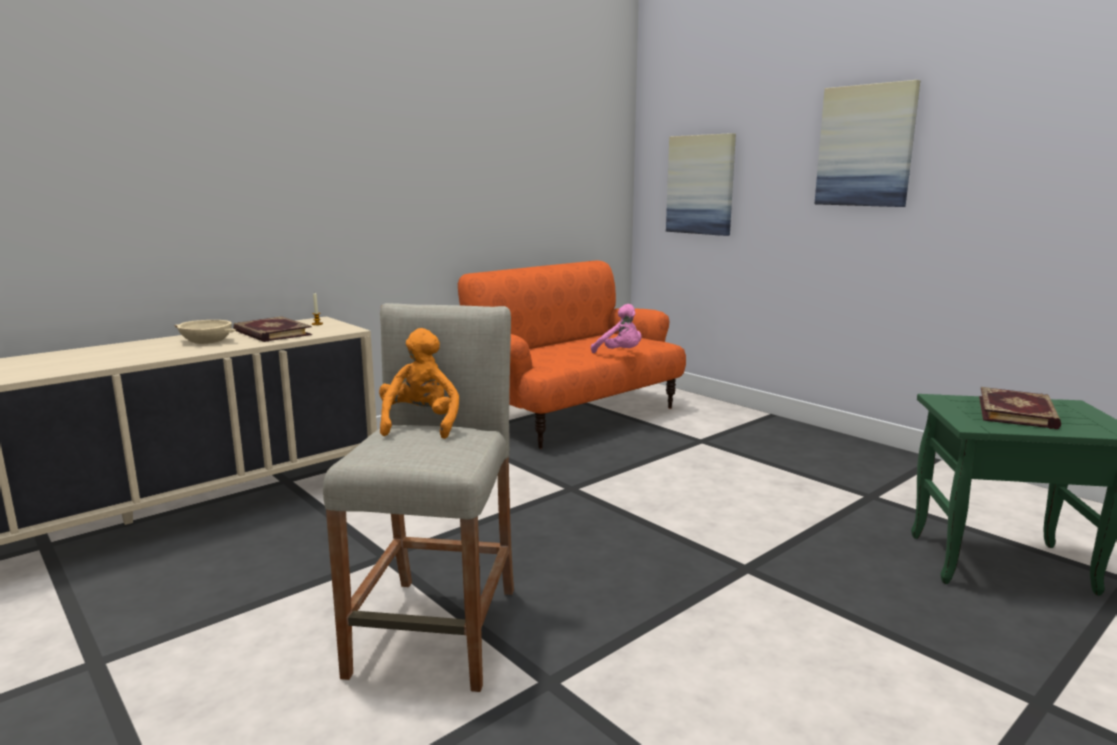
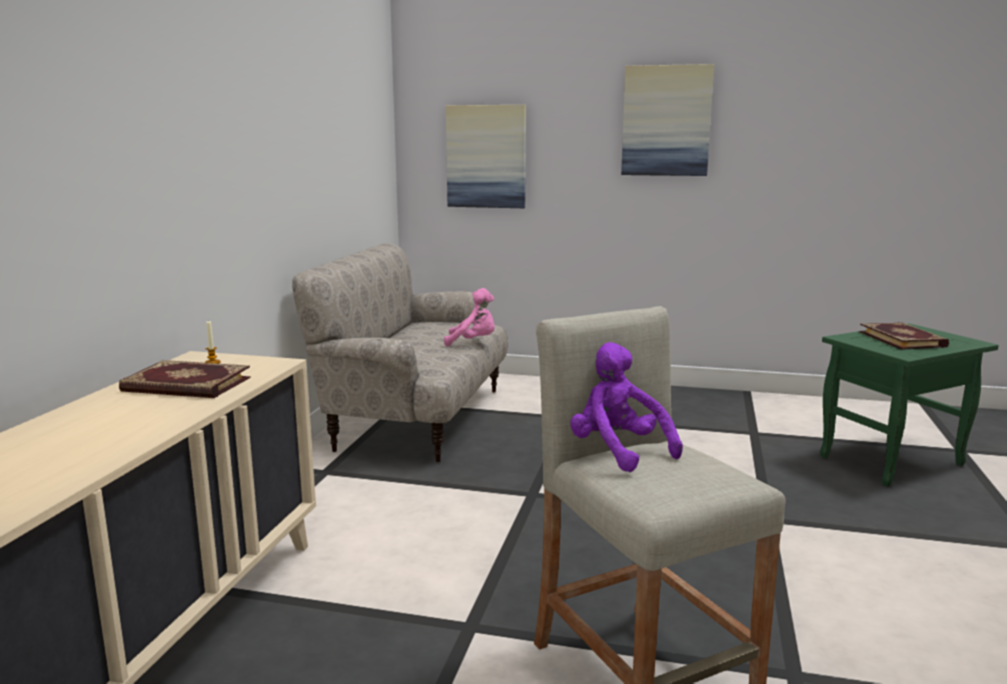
camera: 35 degrees left, 0 degrees up
beige bowl [174,320,236,344] -> none
orange plush toy [379,328,459,439] -> purple plush toy [570,342,683,472]
orange sofa [458,260,686,449] -> beige sofa [292,243,508,463]

